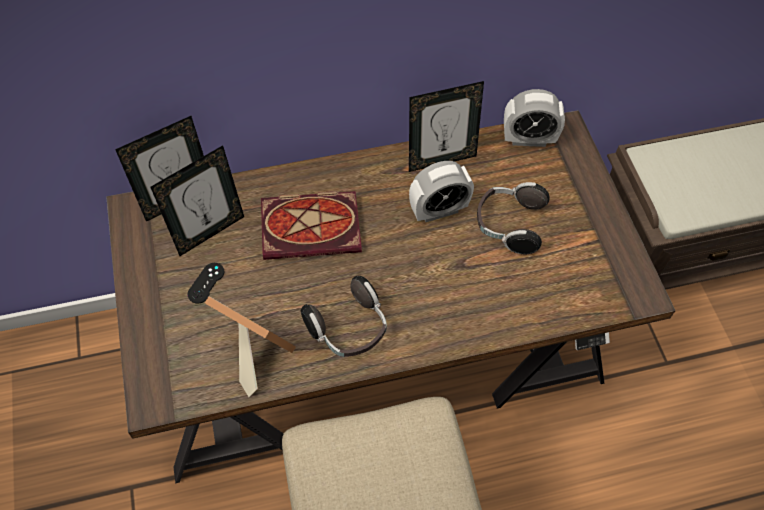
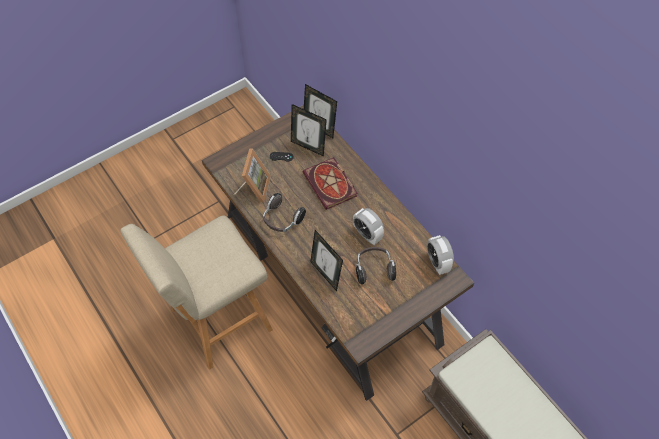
camera: 70 degrees right, 0 degrees up
picture frame [409,81,484,172] -> picture frame moved to [310,230,343,291]

